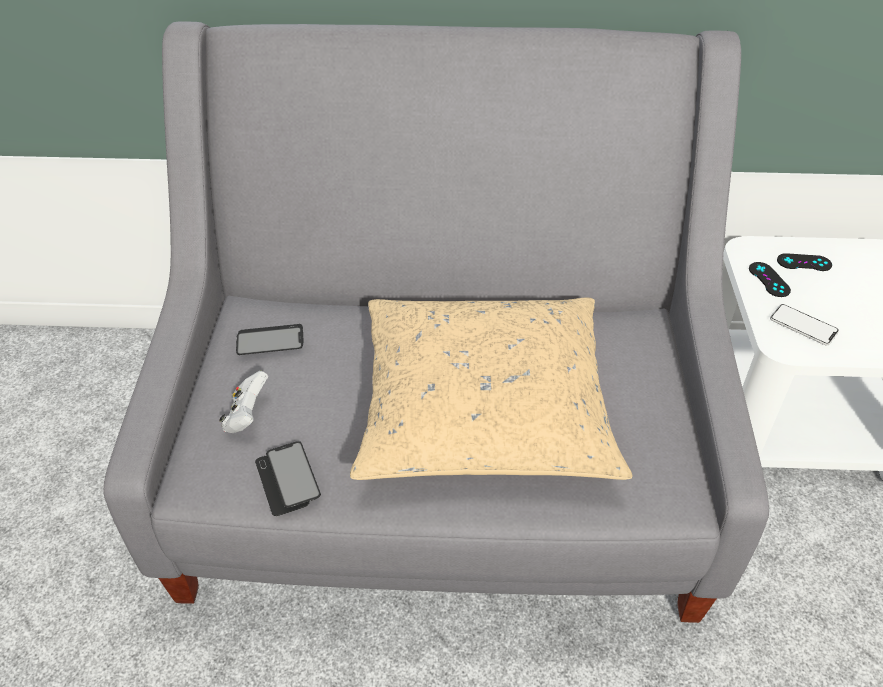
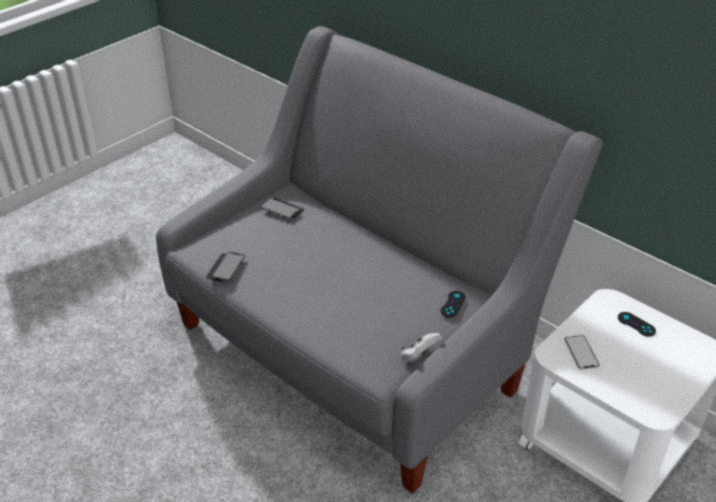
camera: 40 degrees right, 5 degrees down
white game controller [219,371,268,433] -> white game controller moved to [401,333,442,361]
beige pillow [350,297,633,480] -> none
black game controller [749,262,791,297] -> black game controller moved to [441,291,466,318]

